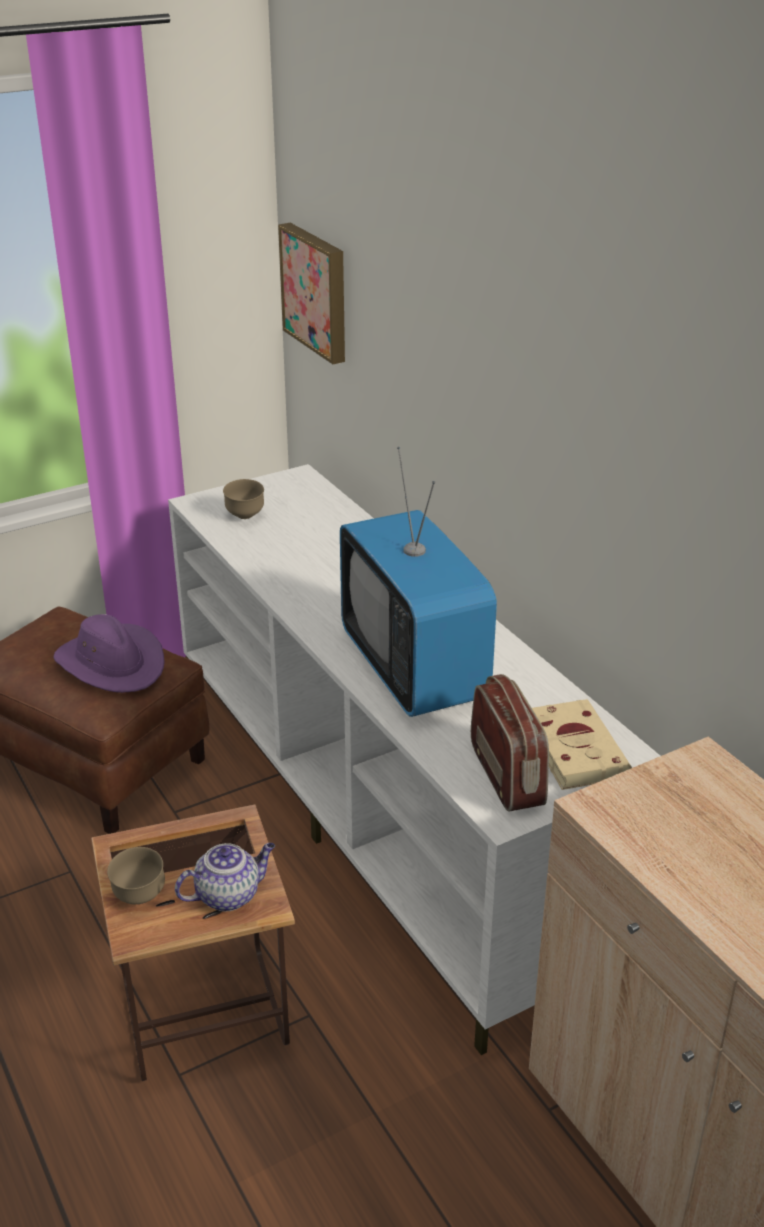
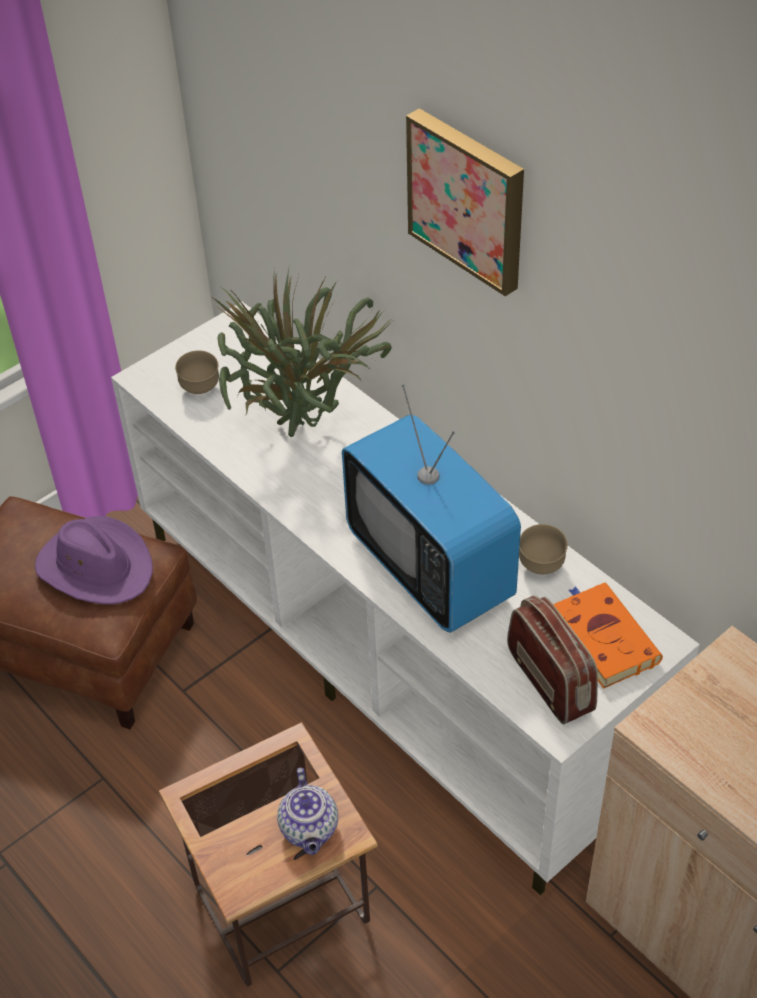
camera: 10 degrees left, 15 degrees up
brown bowl [107,847,165,904] -> brown bowl moved to [519,524,568,574]
teapot [175,843,275,912] -> teapot turned 120 degrees clockwise [277,768,338,855]
picture [278,223,345,364] -> picture moved to [406,108,524,296]
beige book [532,699,632,790] -> orange book [553,583,663,689]
none -> potted plant [212,268,395,437]

